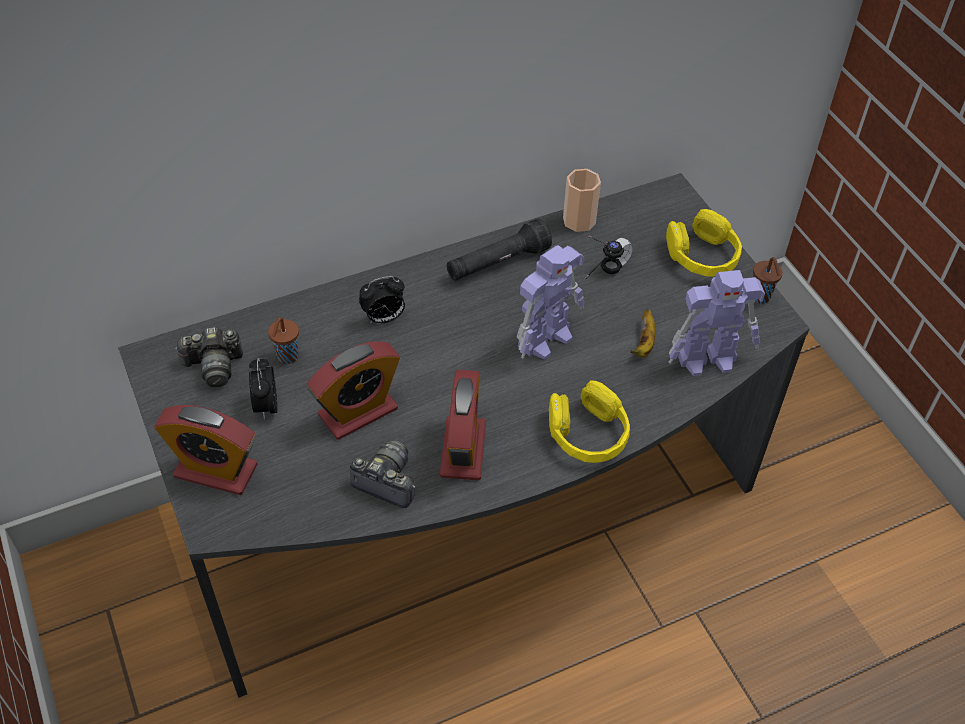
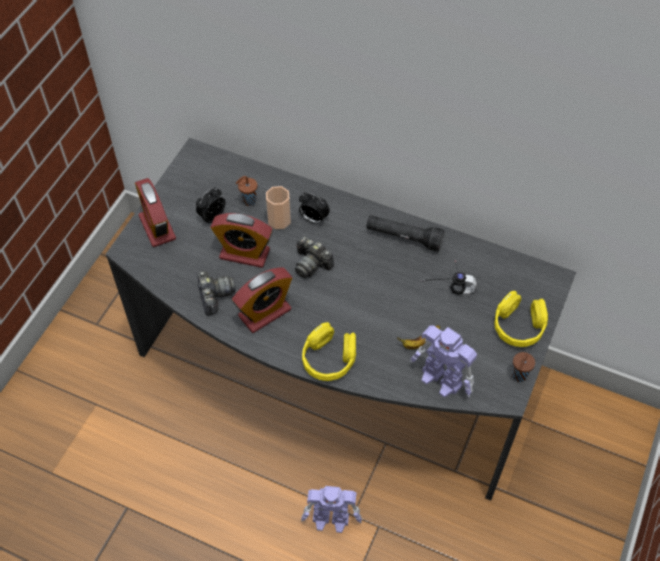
camera: 50 degrees right, 5 degrees up
camera [175,327,243,387] -> camera moved to [295,236,334,278]
toy robot [517,245,584,360] -> toy robot moved to [301,486,362,533]
cup [563,169,601,232] -> cup moved to [266,186,291,229]

